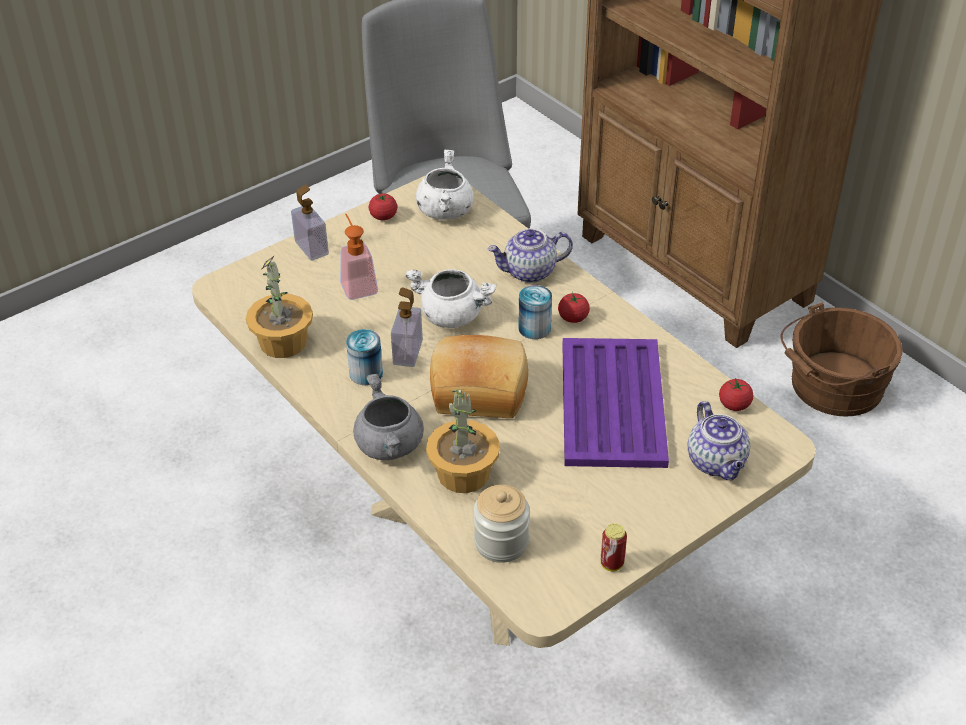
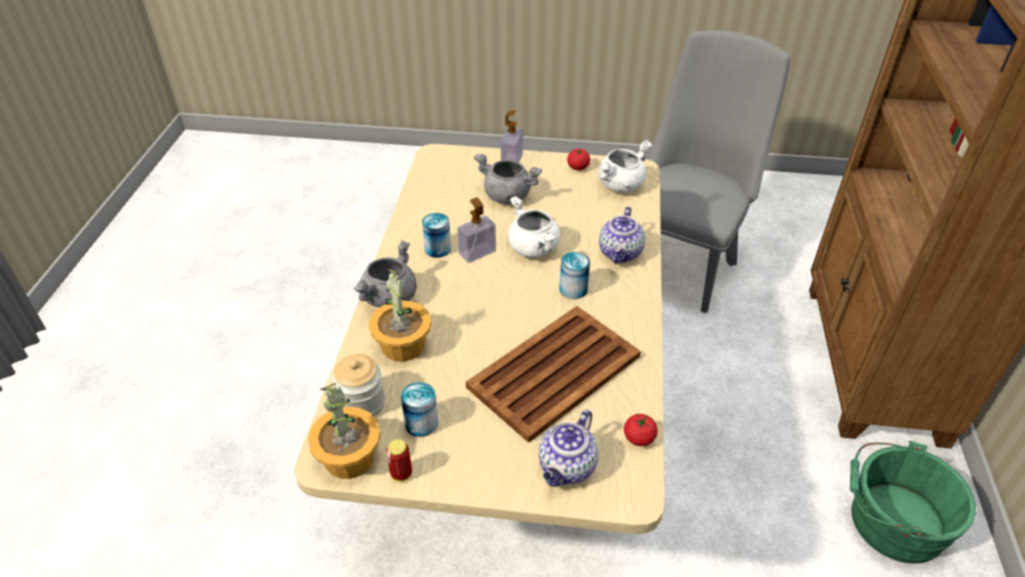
camera: 45 degrees right, 0 degrees up
potted plant [246,255,313,358] -> potted plant moved to [308,383,381,479]
soap dispenser [340,214,378,300] -> grey cooking pot [474,154,542,204]
bread [430,335,528,418] -> none
teapot [487,228,573,283] -> teapot turned 105 degrees counterclockwise [599,206,645,264]
tomato [558,292,590,323] -> none
purple tray [562,338,669,468] -> brown tray [466,306,641,443]
brown bucket [780,302,903,417] -> green bucket [850,441,976,564]
none -> can [401,382,438,437]

